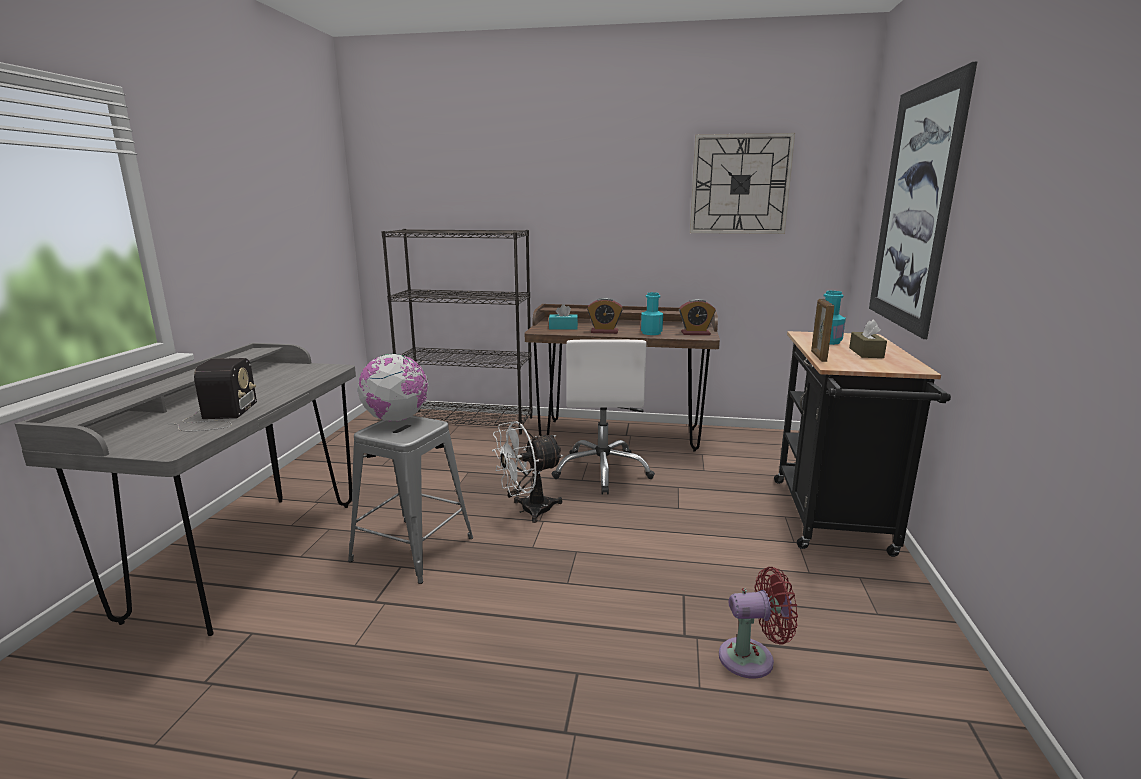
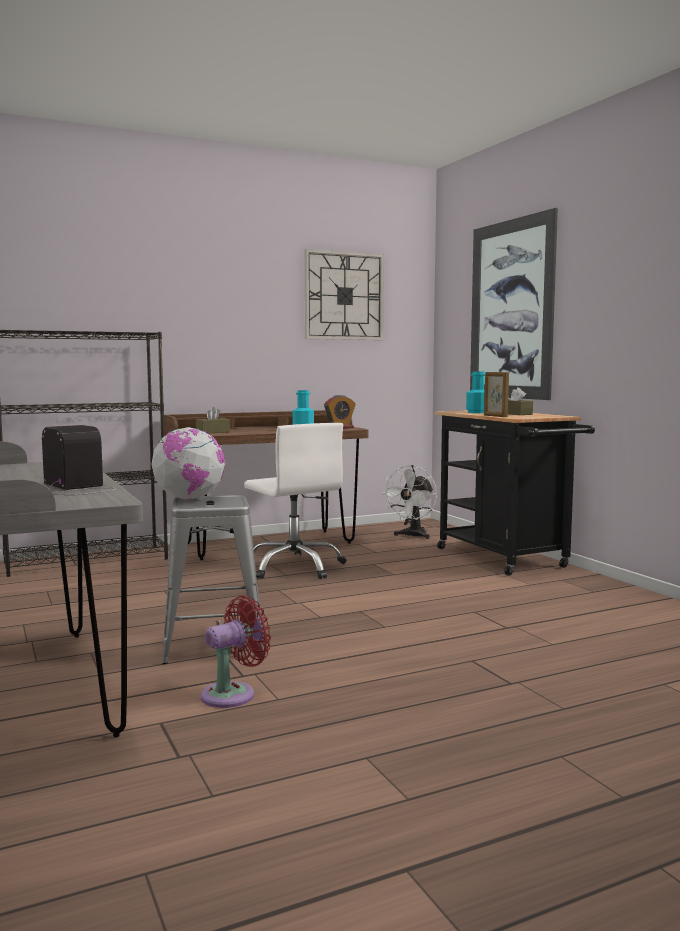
camera: 35 degrees left, 10 degrees down
white fan [492,421,563,523] -> white fan moved to [382,465,437,539]
turquoise tissue box [549,304,578,330] -> brown tissue box [196,407,230,433]
alarm clock [587,297,623,334] -> none
red fan [719,567,798,679] -> red fan moved to [201,595,271,708]

